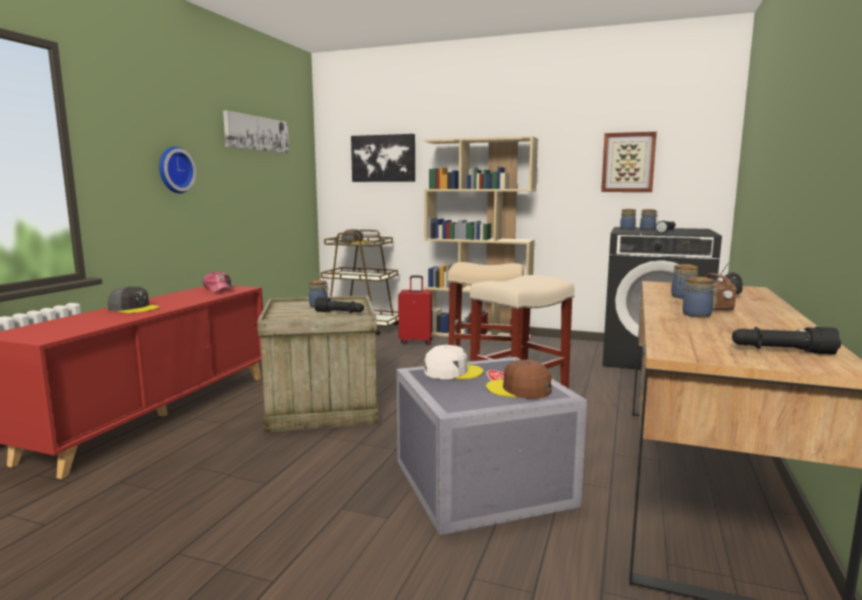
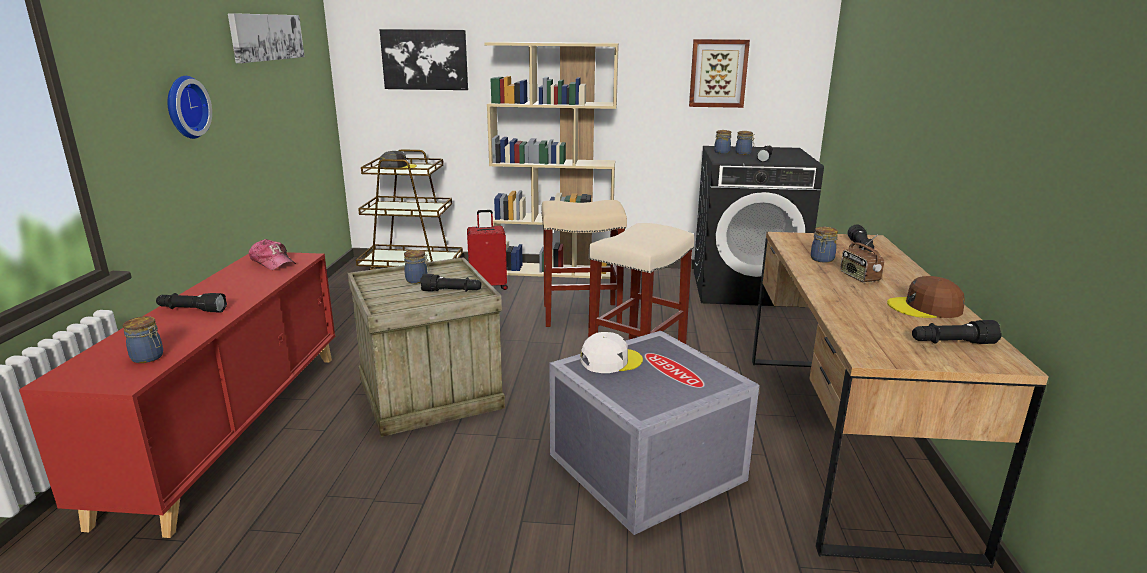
camera: 15 degrees left, 10 degrees up
grey cap [108,286,159,313] -> black flashlight [156,293,227,313]
brown cap [486,360,552,399] -> brown cap moved to [887,276,965,318]
jar [682,277,718,318] -> jar moved to [123,316,163,363]

